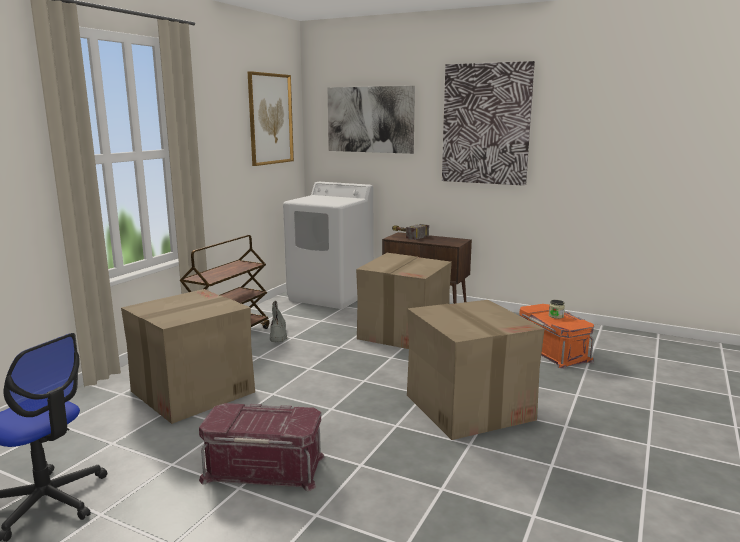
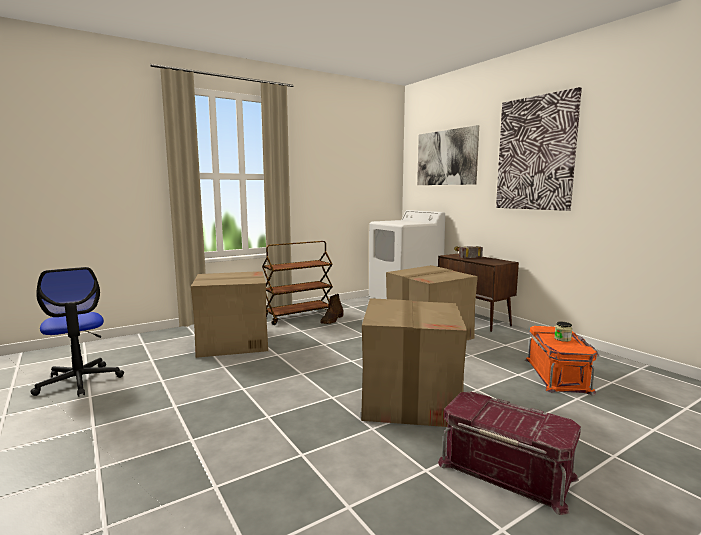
camera: 30 degrees right, 5 degrees down
red storage box [199,403,325,491] -> red storage box moved to [438,392,581,515]
picture [248,71,294,166] -> none
grey boot [270,301,287,342] -> brown boot [320,294,344,324]

